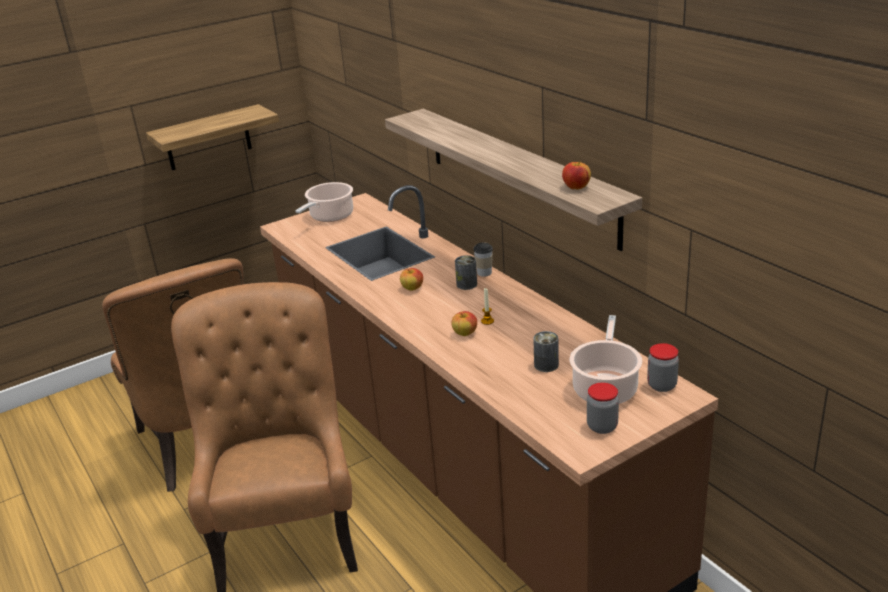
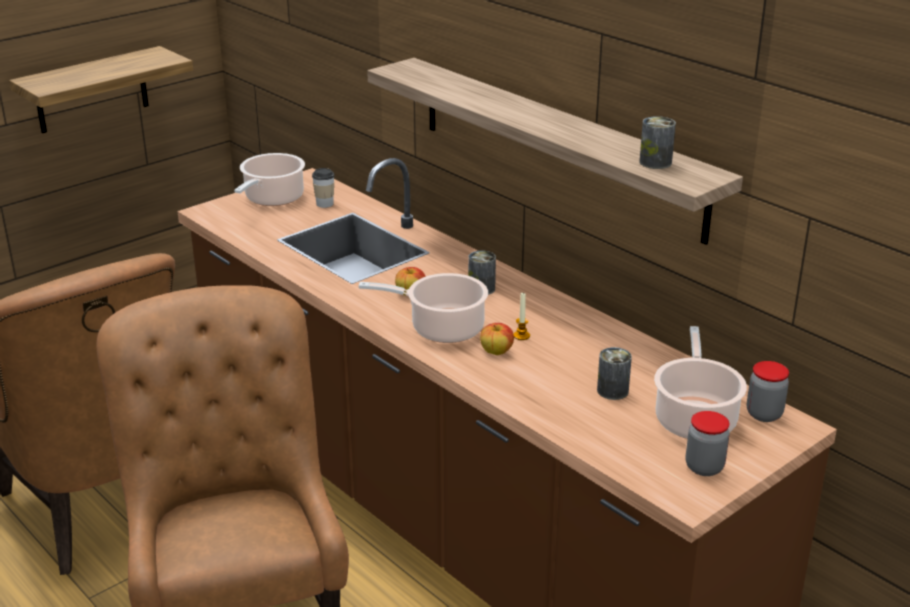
camera: 10 degrees left, 0 degrees up
cup [474,242,493,277] -> cup moved to [312,168,335,208]
apple [562,161,591,189] -> can [639,116,676,169]
none -> cooking pot [359,273,488,343]

